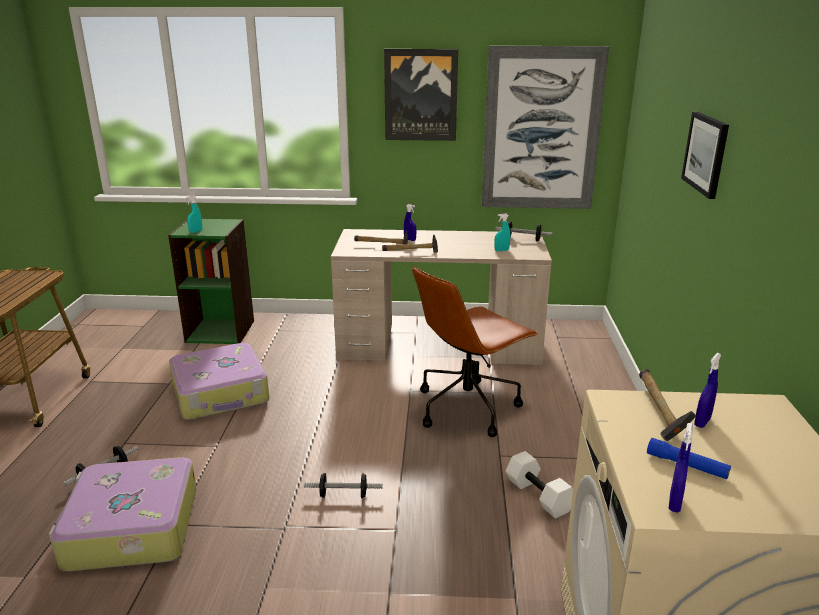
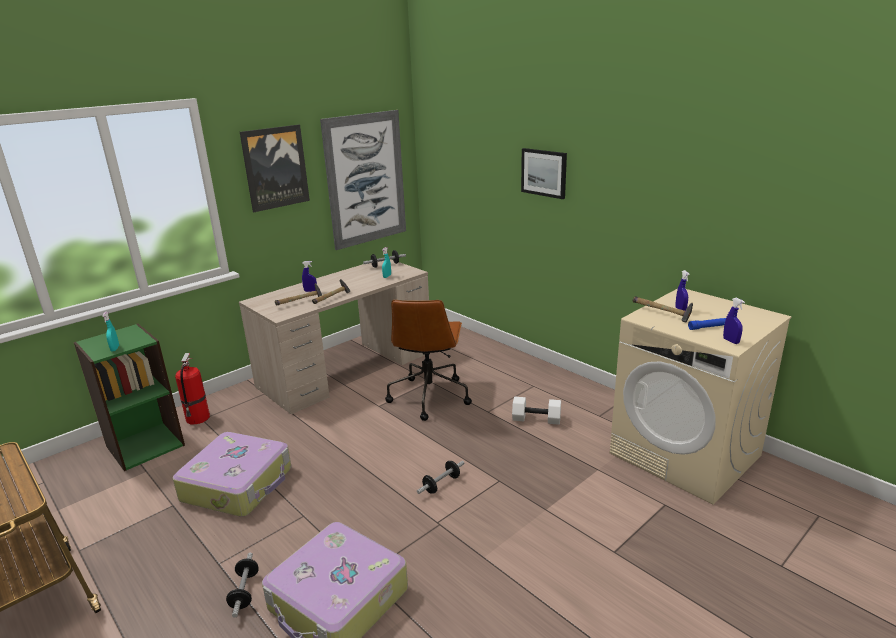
camera: 45 degrees left, 0 degrees up
none -> fire extinguisher [175,353,210,425]

